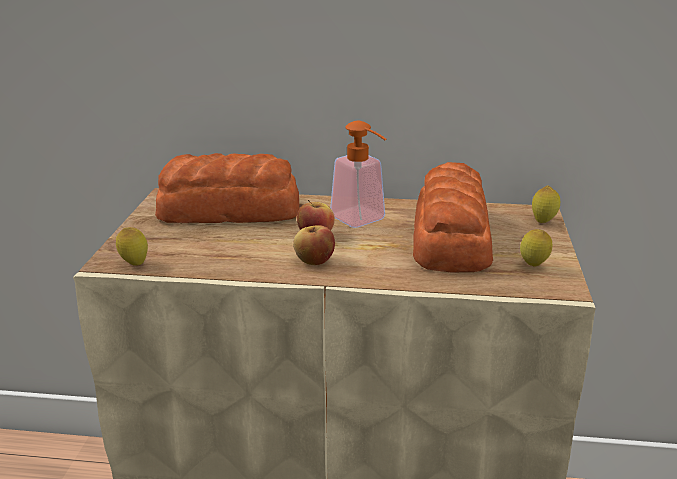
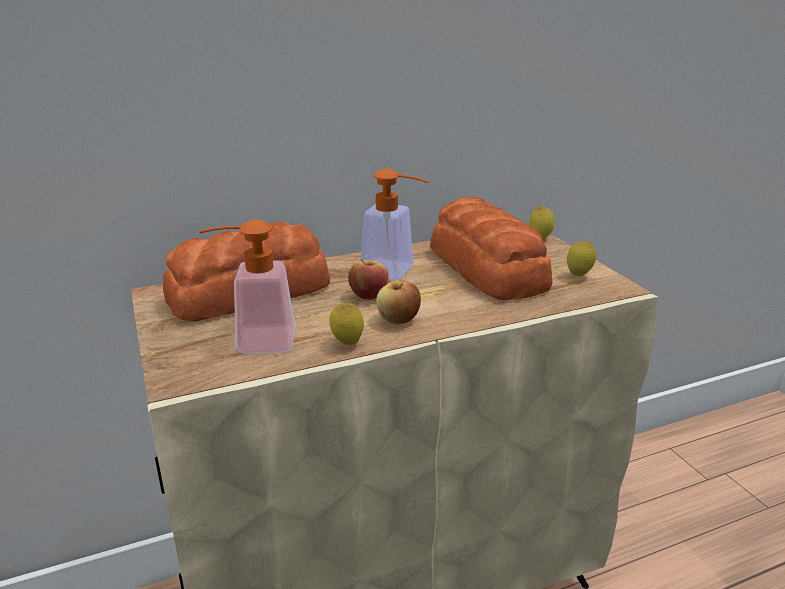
camera: 30 degrees left, 0 degrees up
lemon [116,227,148,266] -> lemon moved to [330,303,364,345]
none -> soap dispenser [198,220,295,354]

